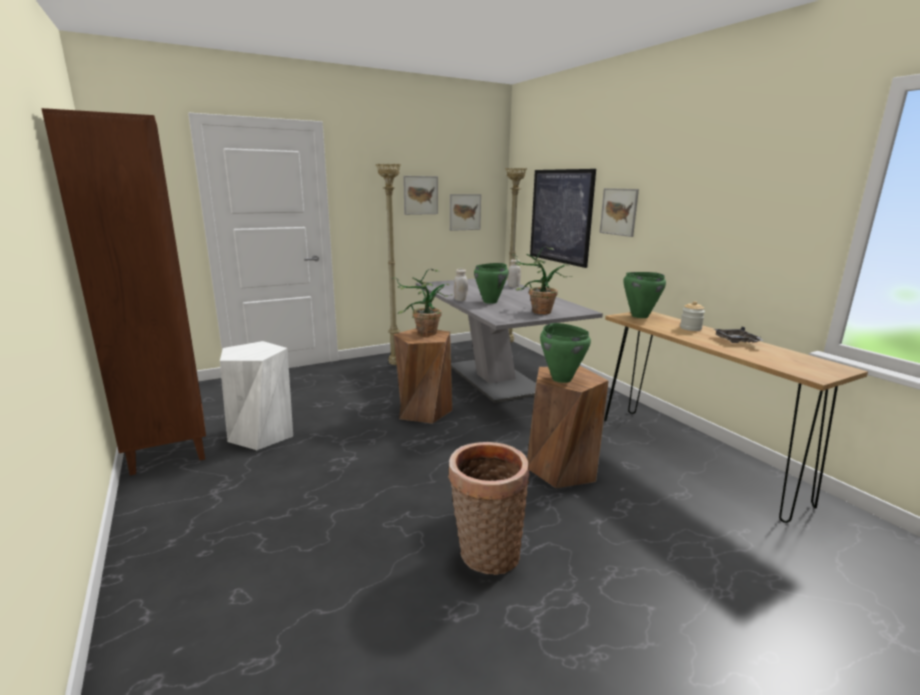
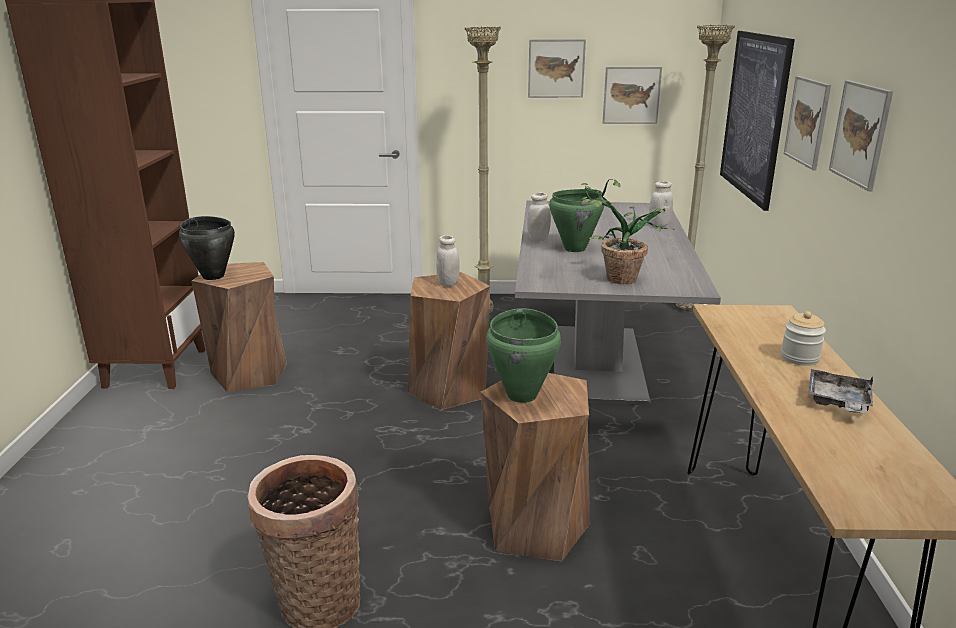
camera: 30 degrees right, 5 degrees up
white stool [220,341,293,450] -> brown stool [192,262,287,392]
potted plant [392,269,452,336] -> white jar [436,235,460,286]
green cooking pot [623,272,666,318] -> none
none -> black cooking pot [179,216,235,280]
none -> picture [829,80,893,191]

